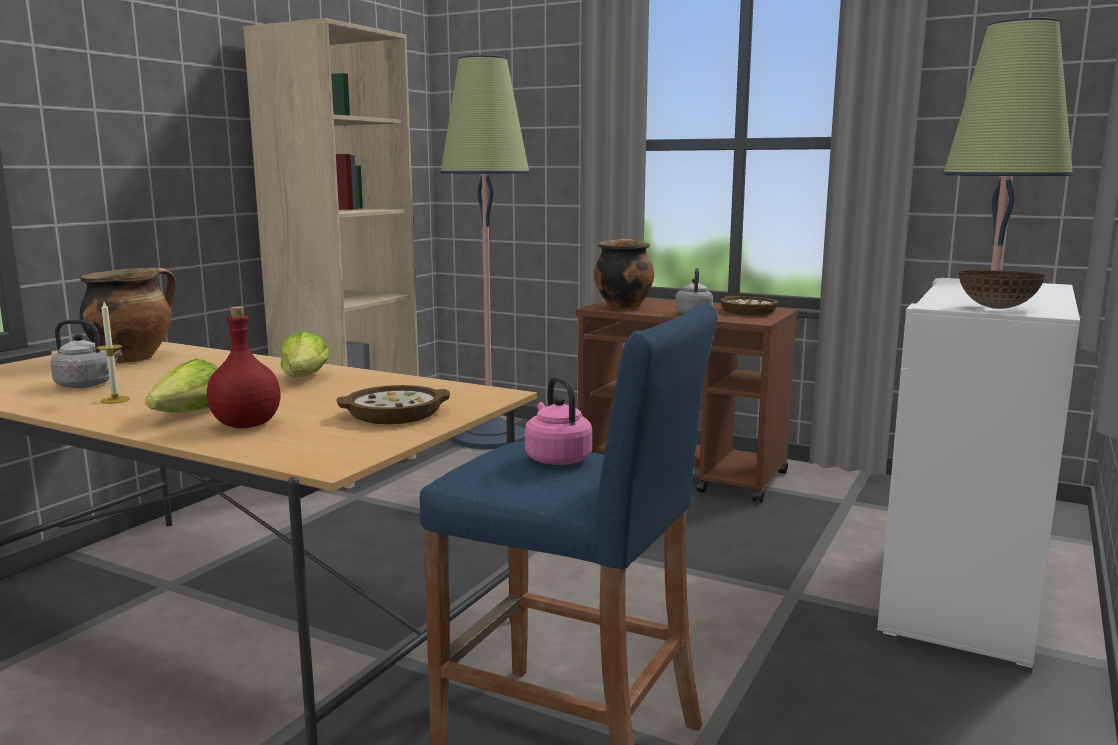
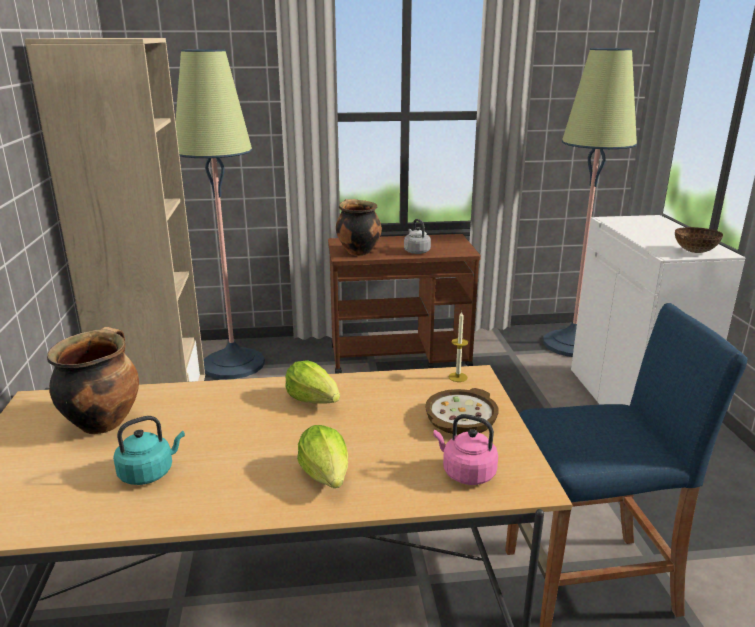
camera: 35 degrees left, 10 degrees up
grey kettle [51,319,122,388] -> turquoise kettle [113,416,185,485]
candle [96,302,130,404] -> candle moved to [448,312,468,382]
red bottle [207,306,281,428] -> none
pink kettle [525,377,592,465] -> pink kettle moved to [433,414,498,485]
bowl [720,296,778,315] -> none

